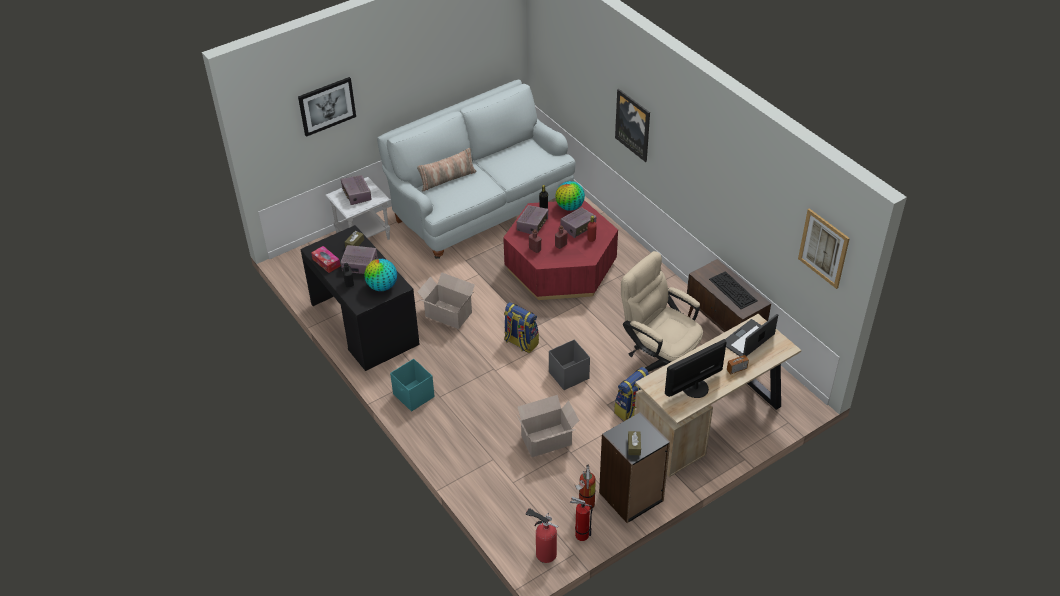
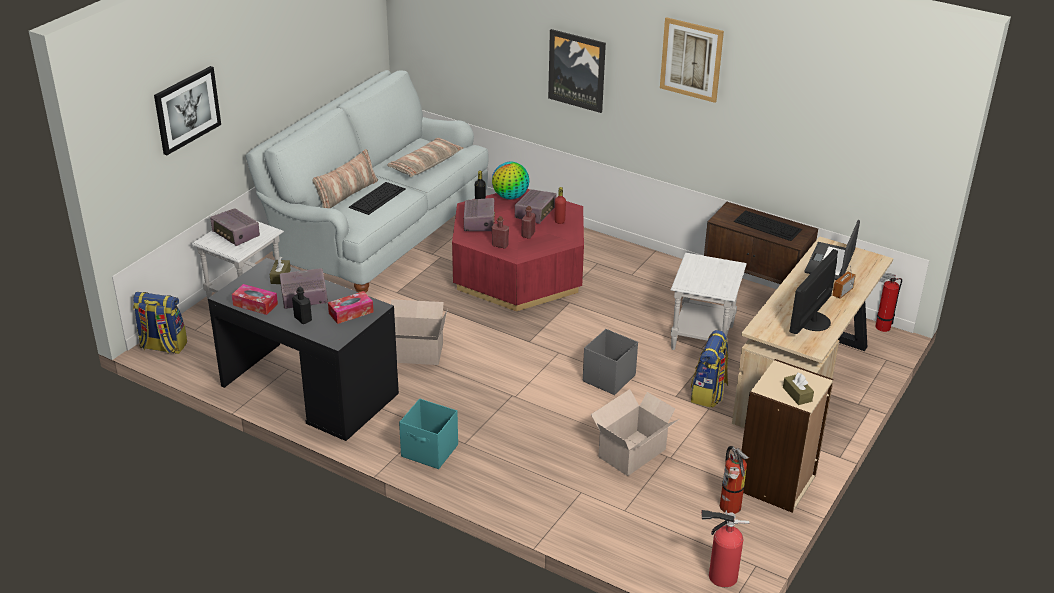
camera: 25 degrees left, 10 degrees down
globe [364,259,397,291] -> tissue box [328,291,374,324]
backpack [504,302,539,353] -> backpack moved to [133,292,187,354]
fire extinguisher [570,497,593,541] -> fire extinguisher moved to [875,273,902,332]
black bookcase [599,412,670,523] -> beige bookcase [741,359,834,513]
beige office chair [621,251,703,372] -> white side table [671,253,747,350]
picture [798,208,850,289] -> picture moved to [660,17,724,103]
none -> keyboard [348,182,406,215]
none -> pillow [387,138,464,177]

